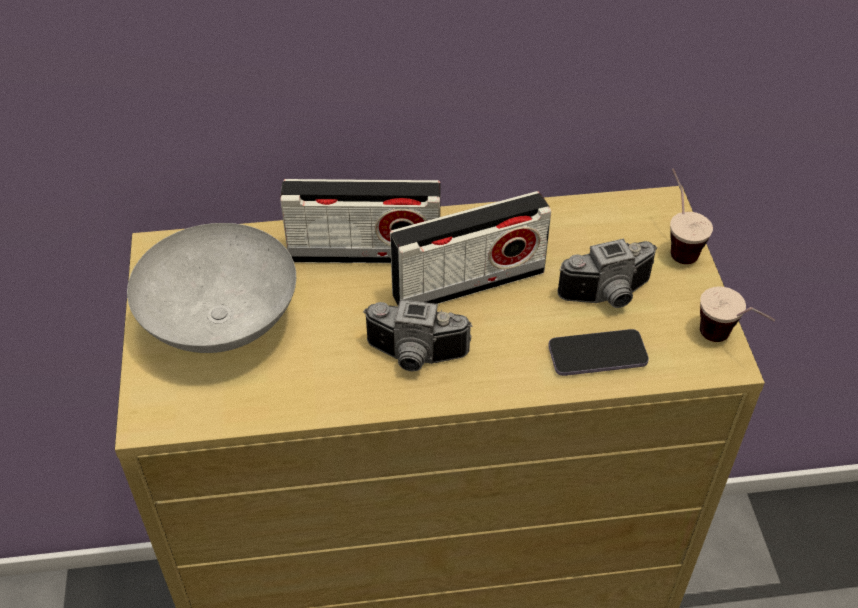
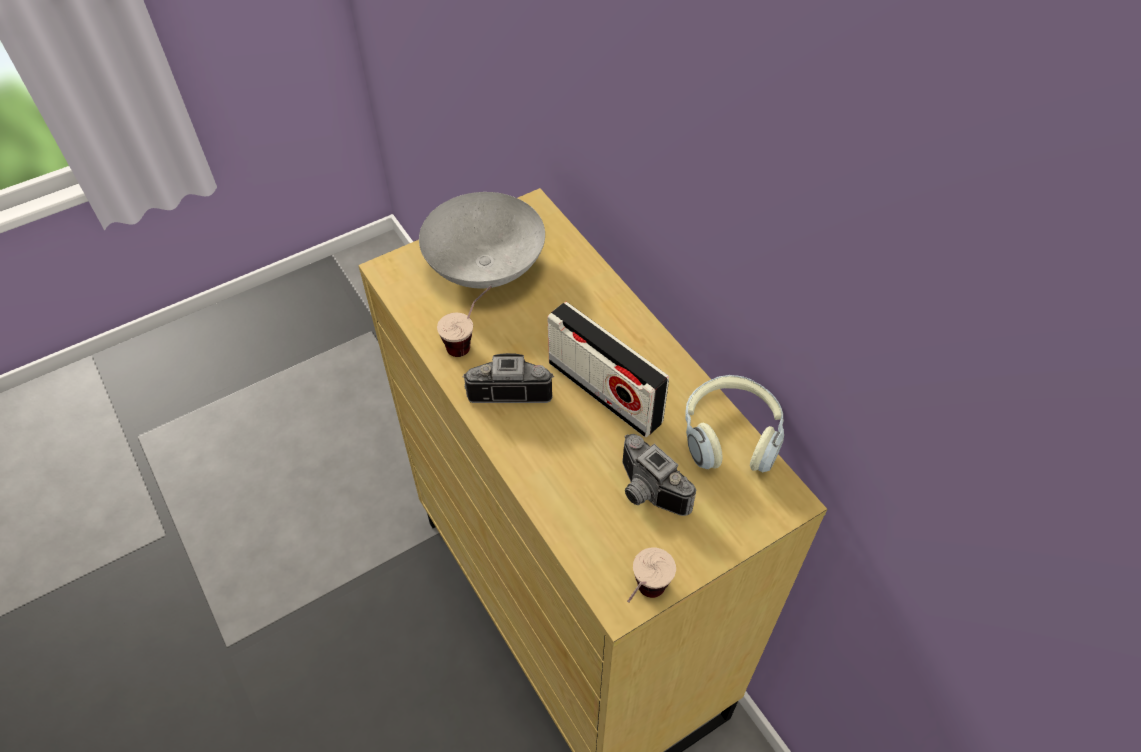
camera: 65 degrees right, 5 degrees up
radio [280,179,441,263] -> none
camera [363,299,473,371] -> camera turned 105 degrees clockwise [463,353,554,403]
phone [548,329,649,376] -> none
cup [670,168,713,264] -> cup moved to [437,286,491,357]
none -> headphones [685,375,784,473]

